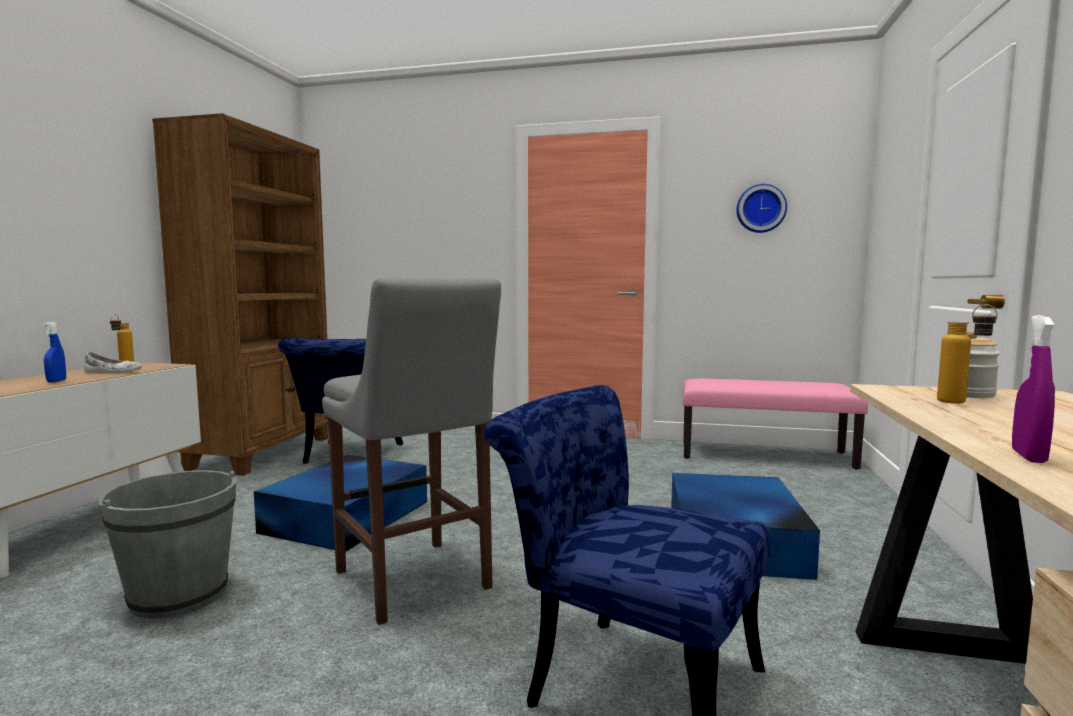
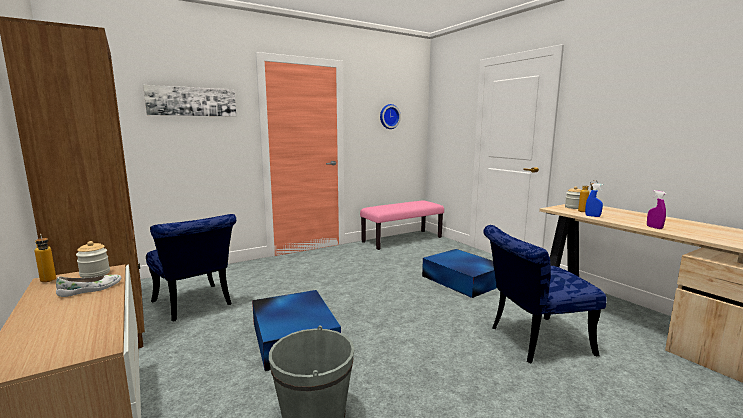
camera: 45 degrees left, 5 degrees up
blue spray bottle [43,322,66,382] -> blue spray bottle moved to [585,183,603,217]
grey stool [322,278,501,625] -> none
none -> jar [76,241,110,278]
none -> picture [143,85,236,117]

